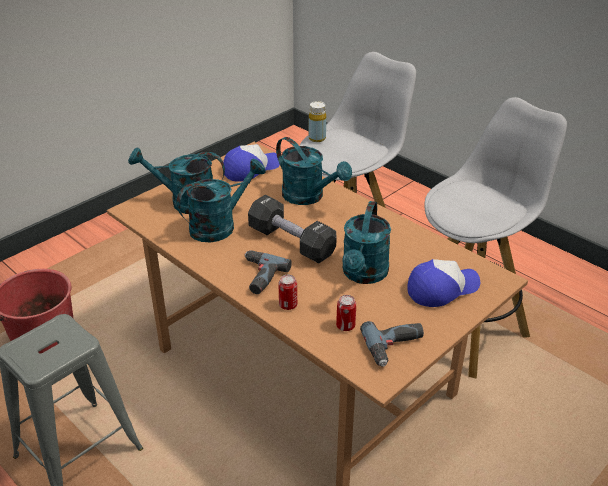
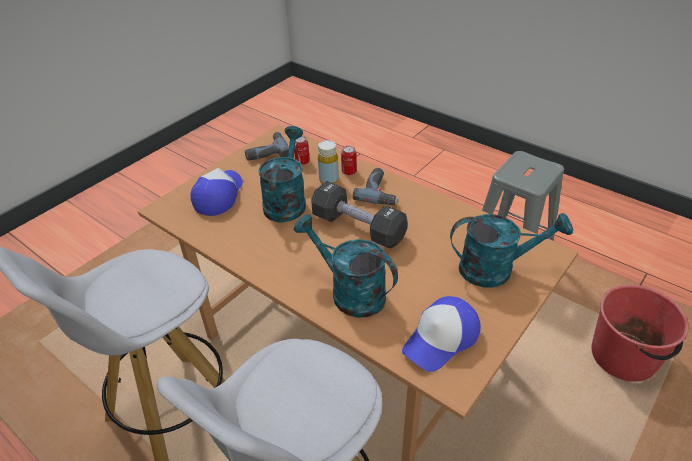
camera: 175 degrees right, 5 degrees up
turquoise watering can [177,159,266,242] -> none
yellow bottle [309,101,326,142] -> yellow bottle moved to [318,140,339,184]
cap [408,259,480,307] -> cap turned 135 degrees clockwise [191,168,243,216]

